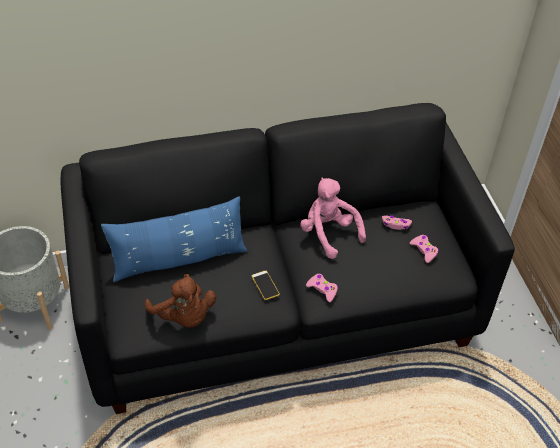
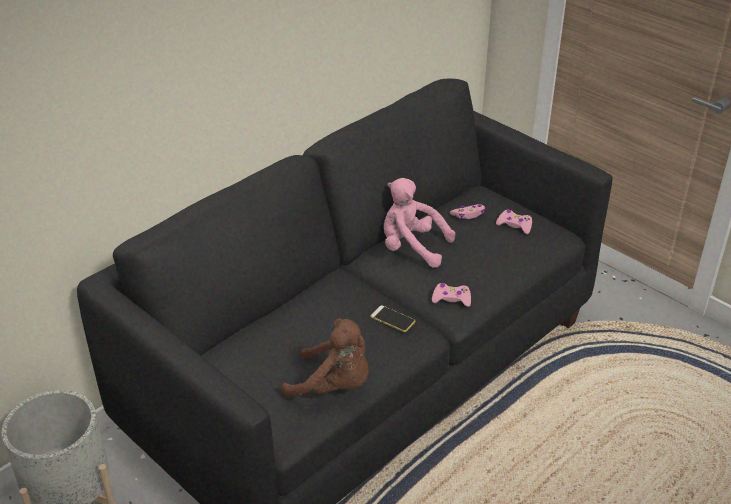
camera: 30 degrees left, 10 degrees down
blue pillow [101,196,247,282] -> none

